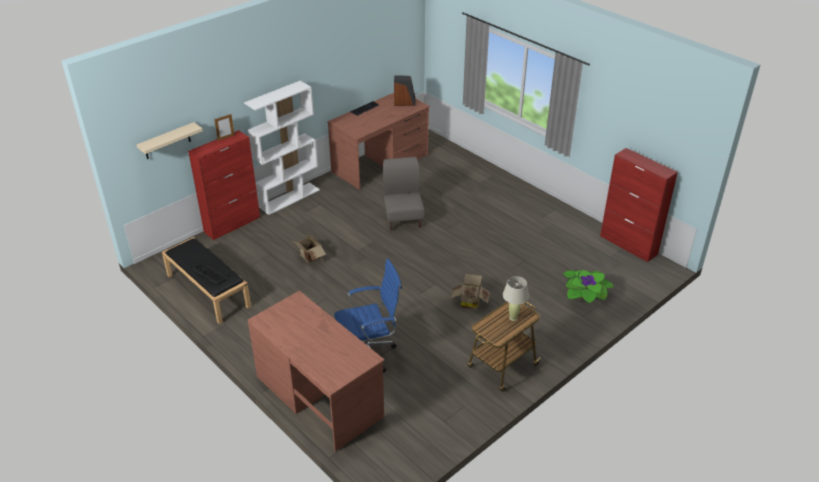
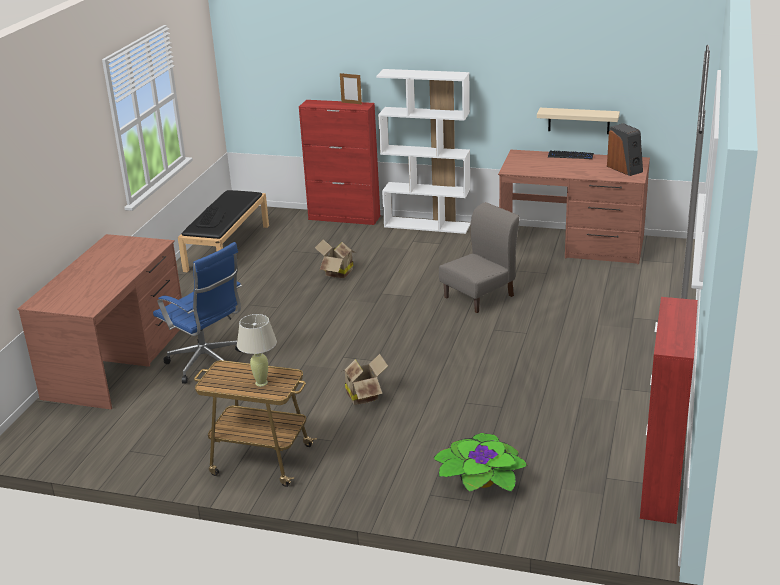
camera: 60 degrees right, 10 degrees down
beige shelf [136,122,203,159] -> beige shelf moved to [537,108,620,134]

